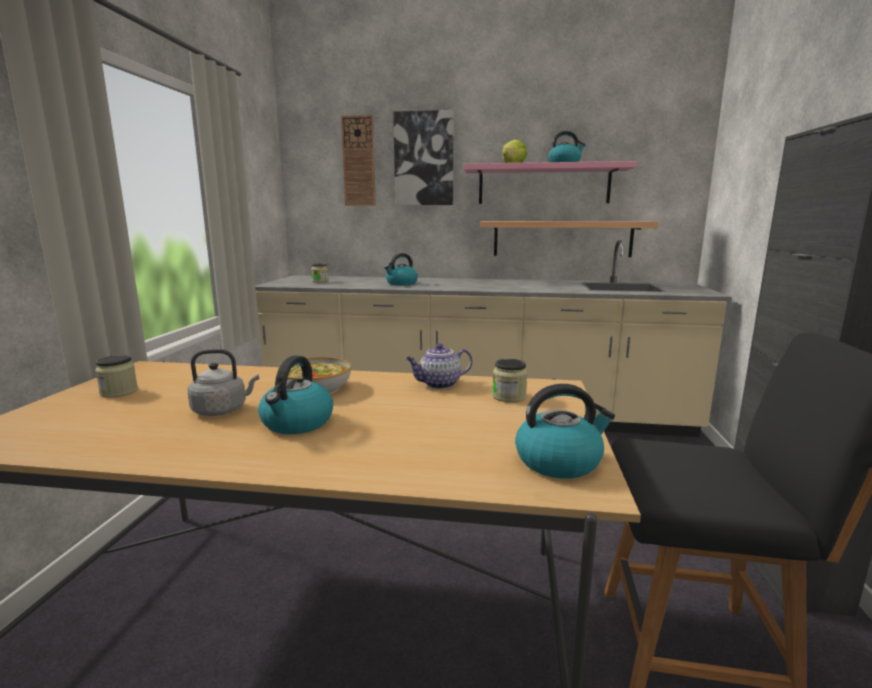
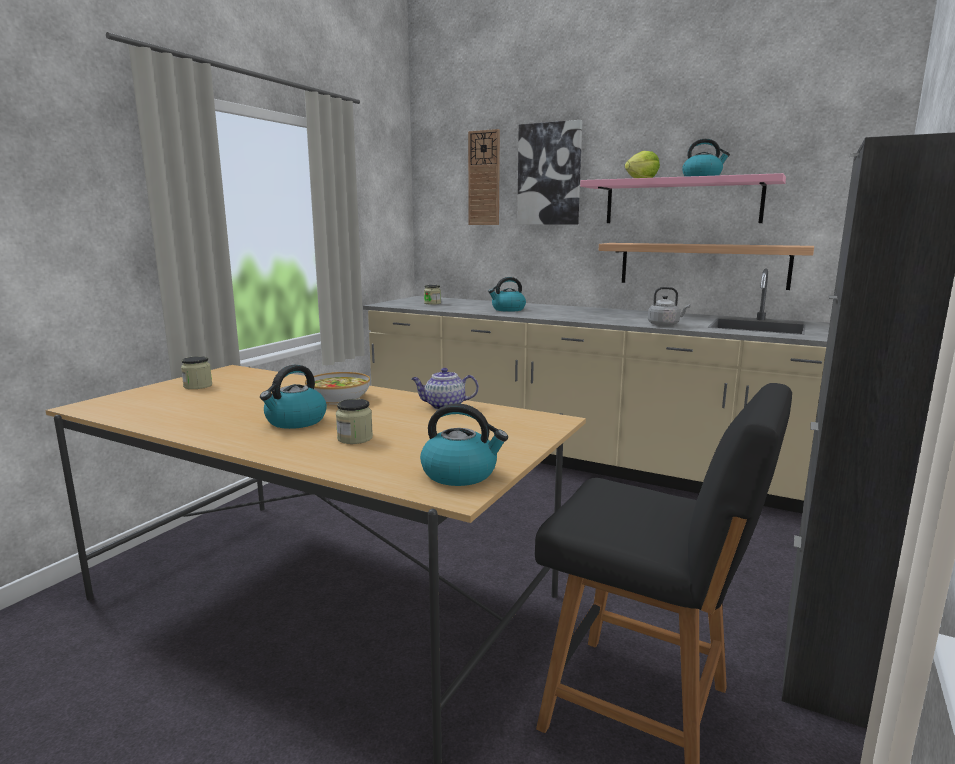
camera: 20 degrees right, 0 degrees up
grey kettle [188,349,259,416] -> grey kettle moved to [648,287,690,326]
jar [492,359,527,403] -> jar moved to [336,399,373,444]

